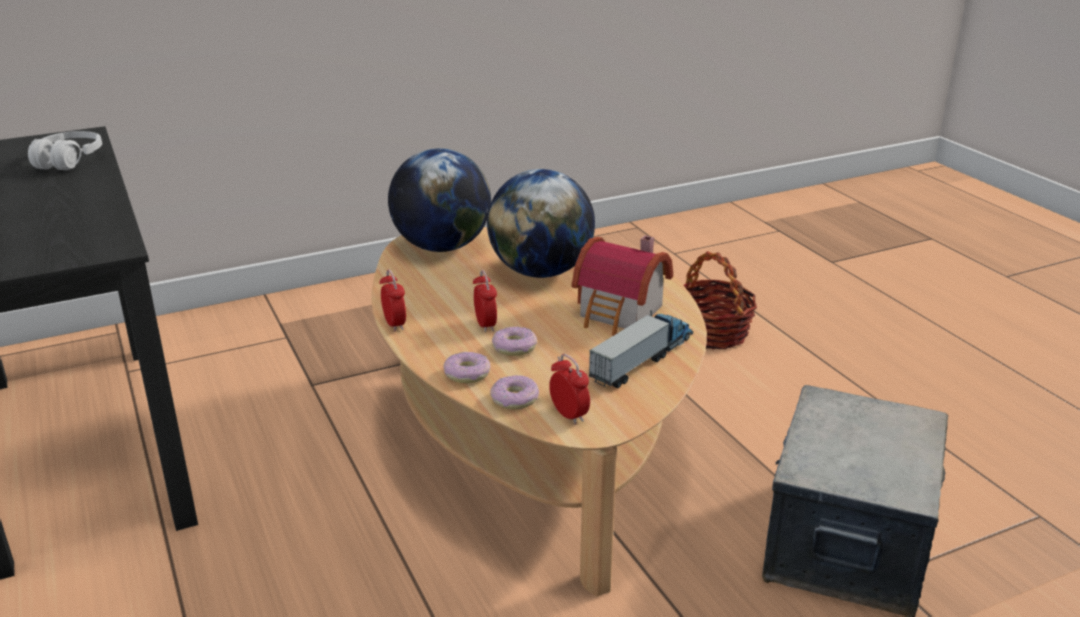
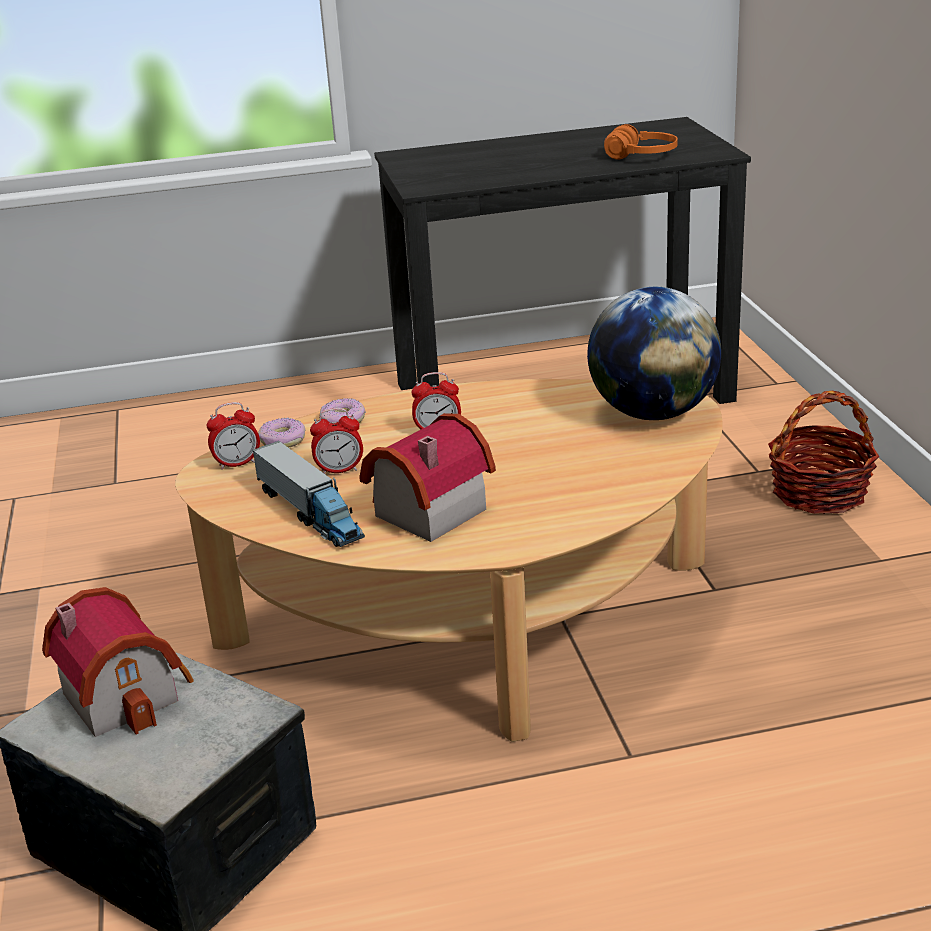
camera: 105 degrees right, 0 degrees up
white headphones [28,131,102,170] -> orange headphones [604,124,678,159]
alarm clock [380,269,406,331] -> alarm clock moved to [310,408,363,474]
globe [487,169,595,278] -> none
donut [492,326,537,356] -> none
basket [684,251,757,349] -> basket moved to [768,391,879,514]
none -> toy house [42,587,194,737]

